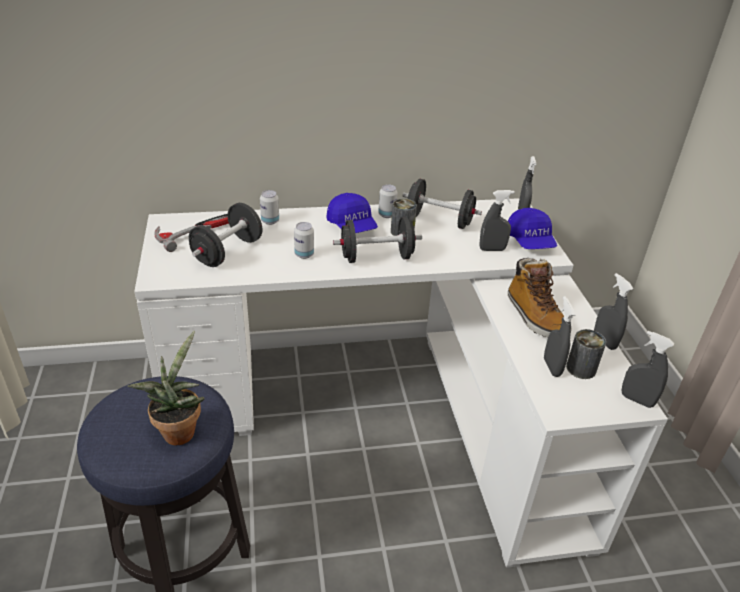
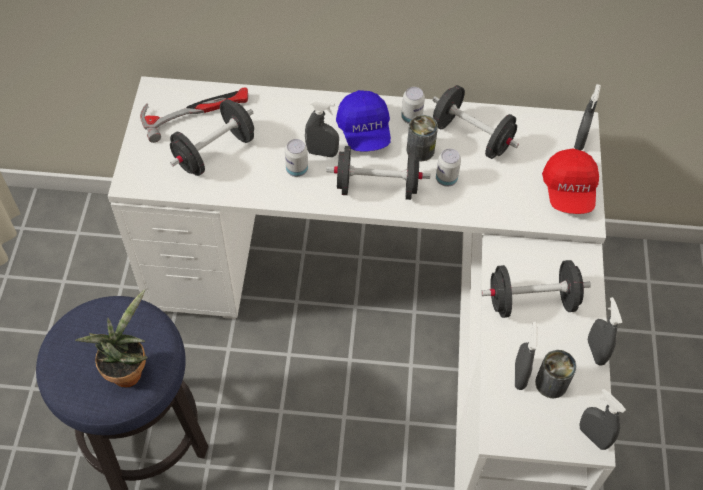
camera: 15 degrees right, 20 degrees up
can [260,190,279,225] -> can moved to [436,149,461,187]
grey spray bottle [480,190,515,251] -> grey spray bottle moved to [305,100,339,157]
blue cap [508,208,557,249] -> red cap [542,148,599,214]
boot [508,258,572,337] -> black dumbbell [481,260,591,318]

